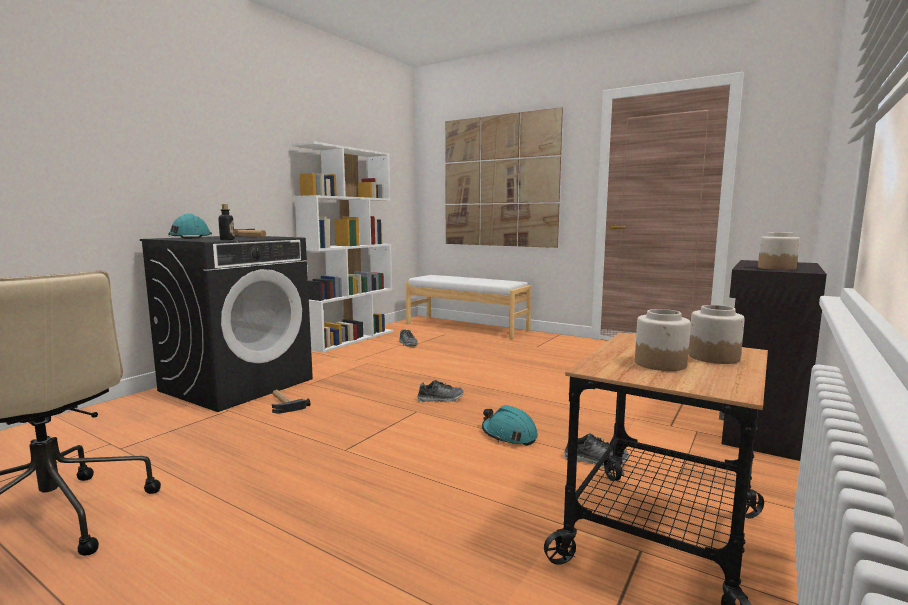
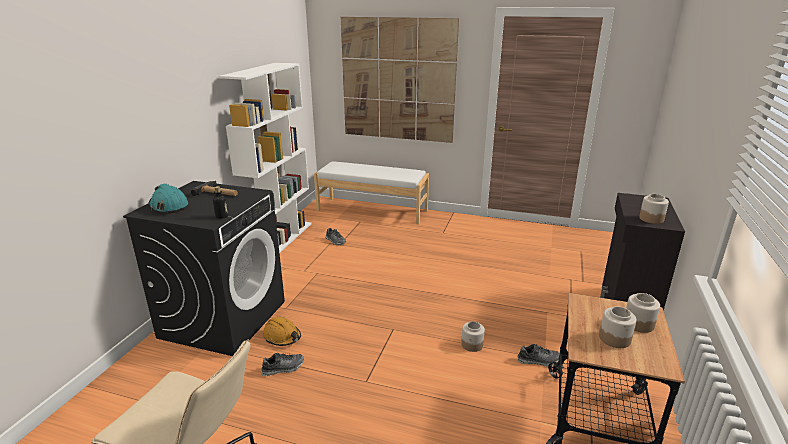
camera: 15 degrees left, 15 degrees up
hammer [272,390,310,413] -> orange hard hat [263,317,301,346]
shoe [417,380,464,402] -> shoe moved to [261,353,304,376]
turquoise hard hat [482,405,538,446] -> jar [461,321,485,352]

